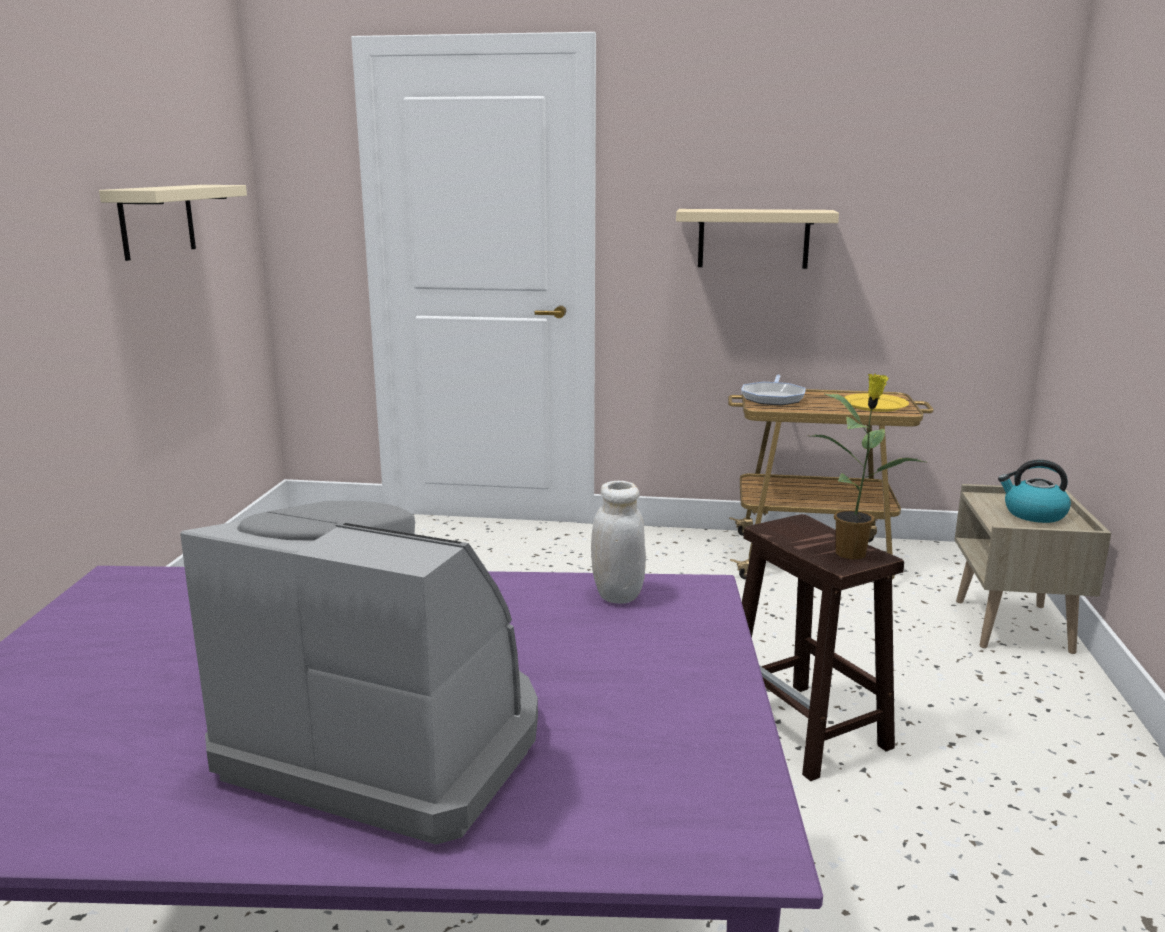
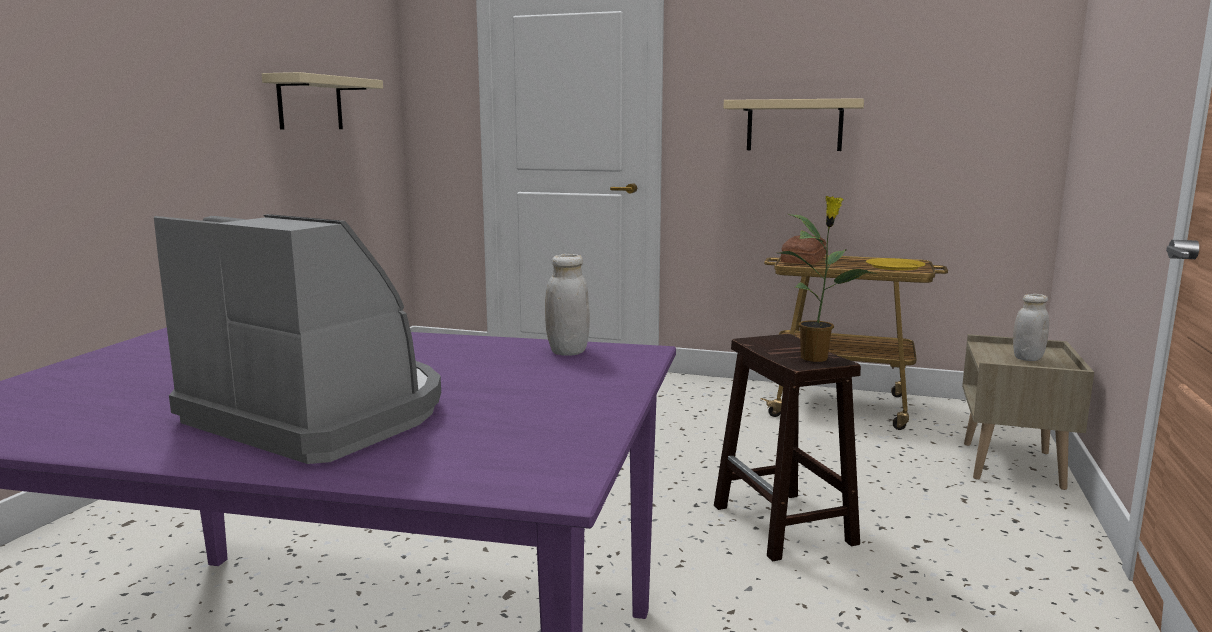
camera: 10 degrees right, 5 degrees down
frying pan [741,375,806,405] -> bread [781,236,826,264]
kettle [998,460,1071,523] -> white jar [1013,294,1049,361]

